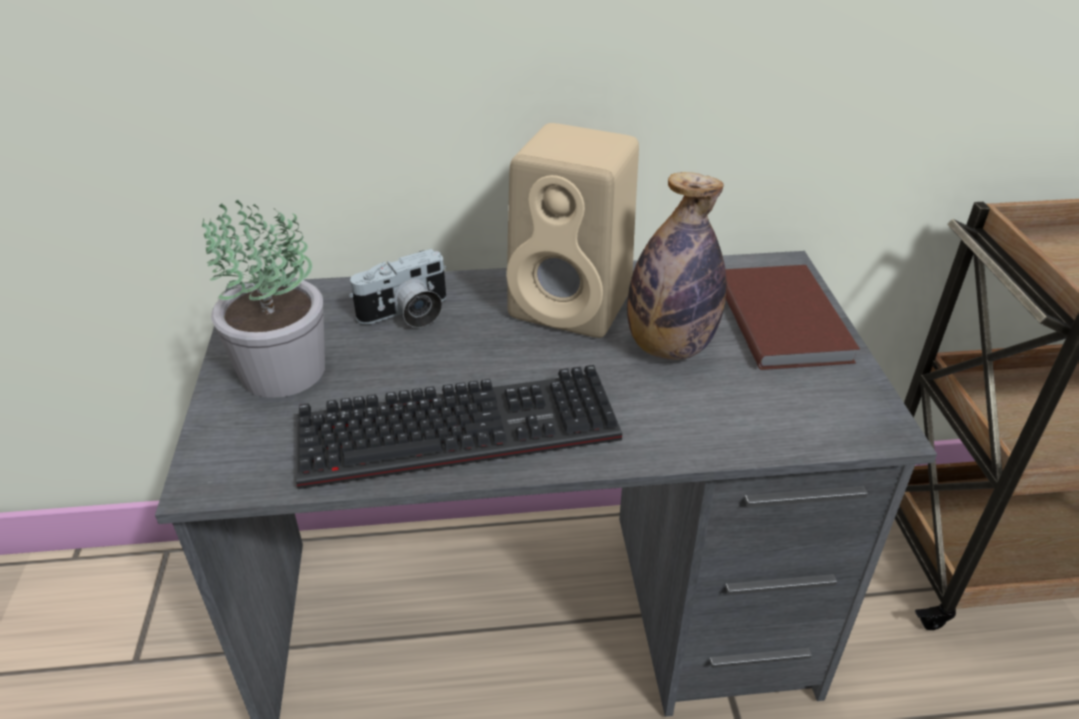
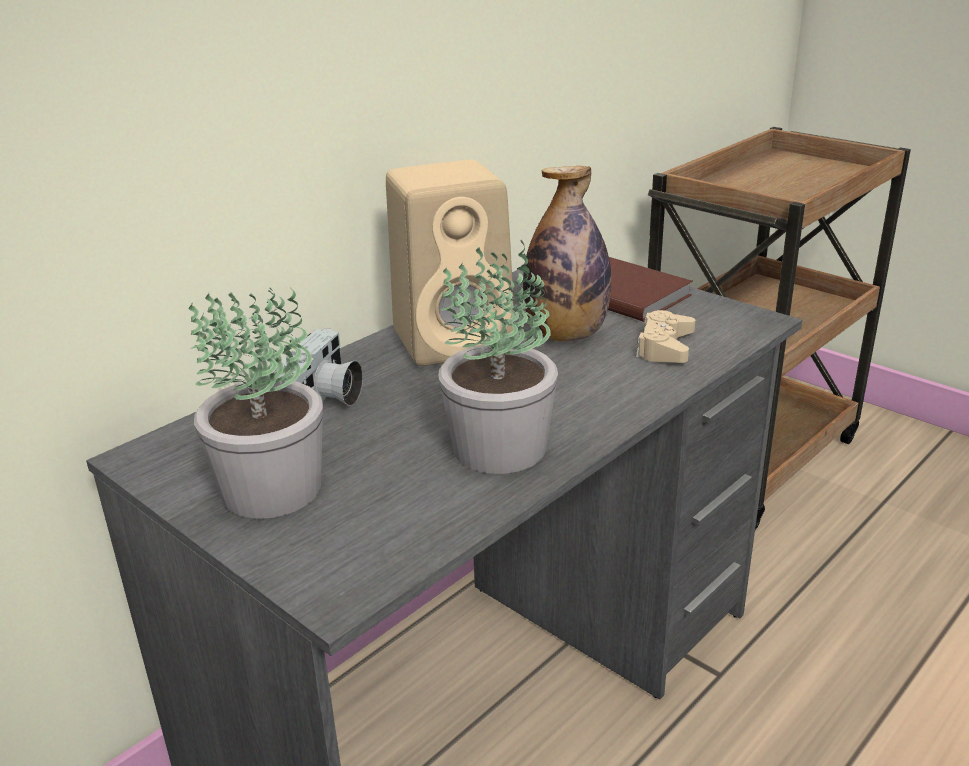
camera: 40 degrees left, 10 degrees down
keyboard [296,365,622,489] -> potted plant [438,240,558,474]
none -> beige game controller [636,310,695,363]

